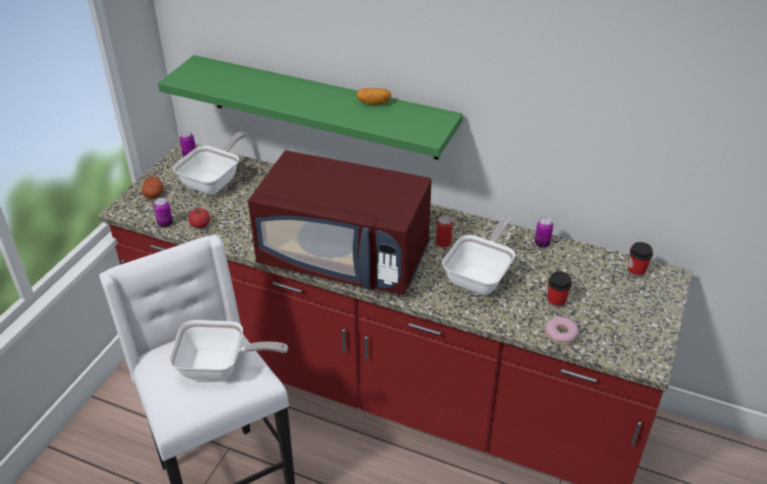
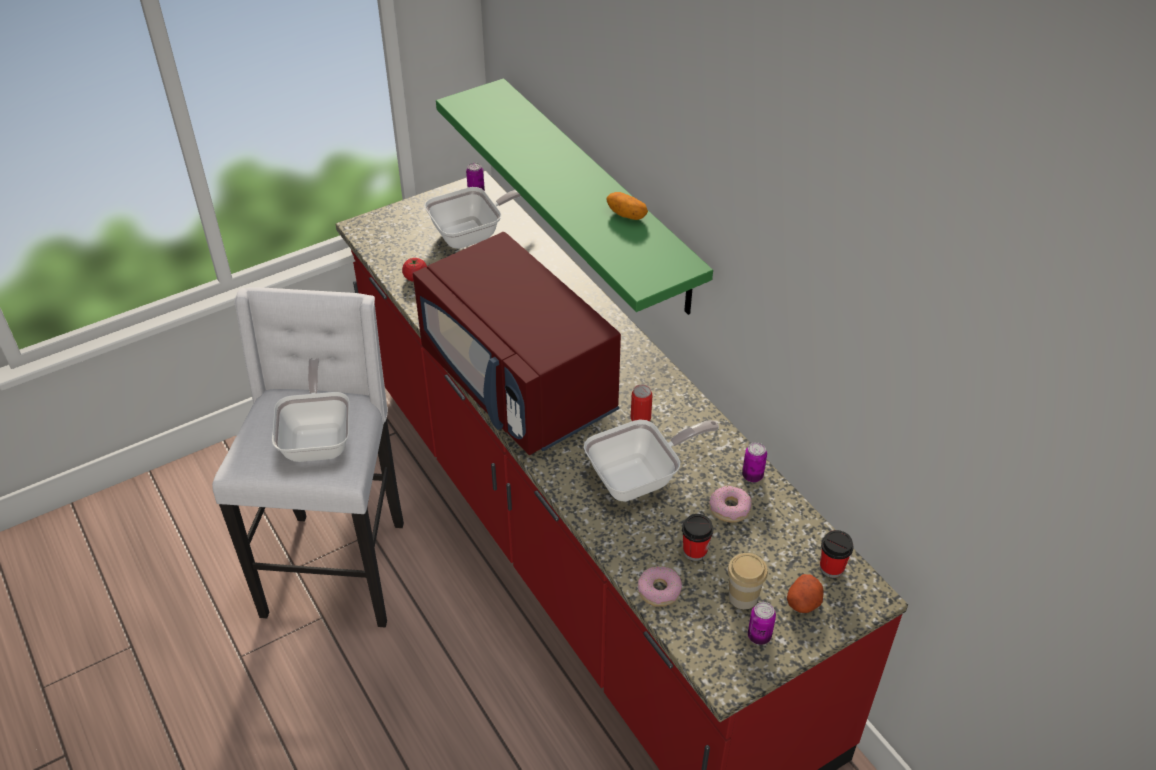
camera: 35 degrees right, 5 degrees up
potato [142,177,164,198] -> potato moved to [787,574,824,613]
can [154,198,173,228] -> can moved to [748,602,776,645]
frying pan [169,320,288,380] -> frying pan turned 135 degrees counterclockwise [272,358,350,462]
none -> donut [709,486,752,523]
none -> cup [728,553,768,609]

